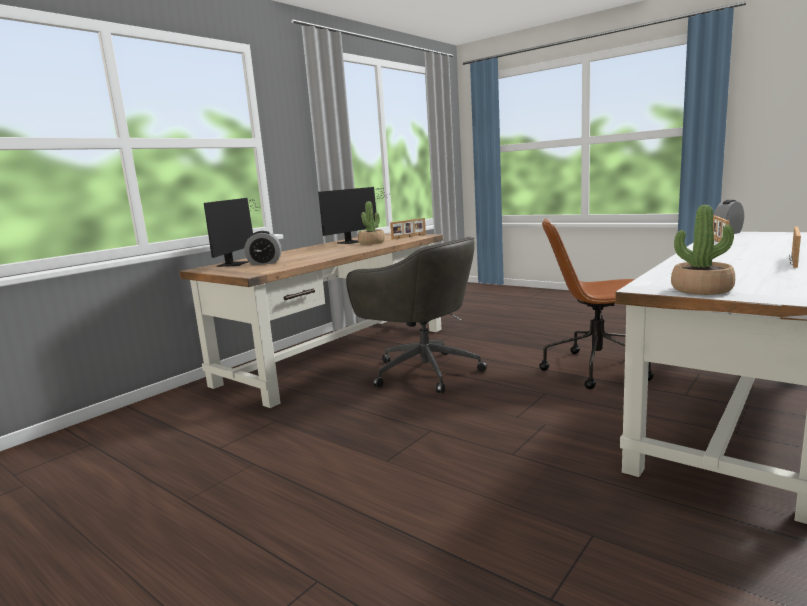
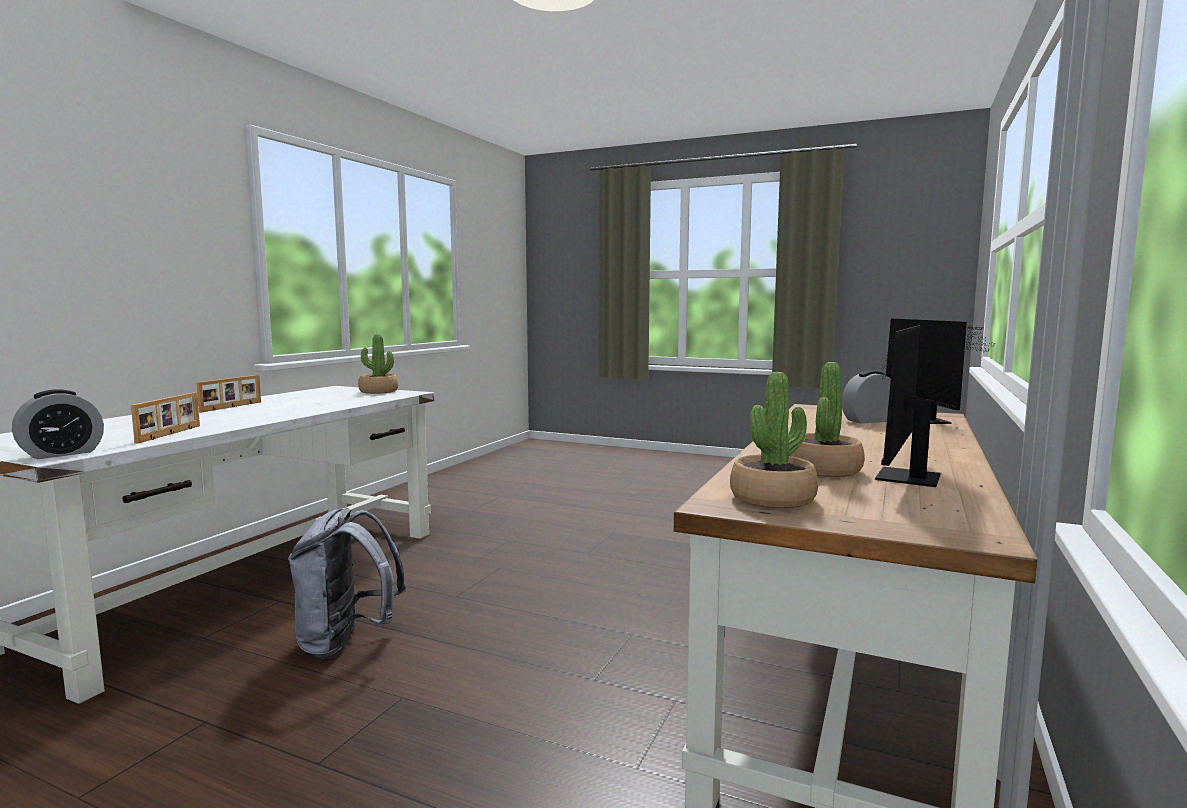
camera: 165 degrees right, 5 degrees down
grey office chair [346,237,487,393] -> none
picture frame [390,218,426,240] -> potted plant [730,372,818,509]
brown office chair [539,219,654,389] -> grey backpack [288,508,406,659]

